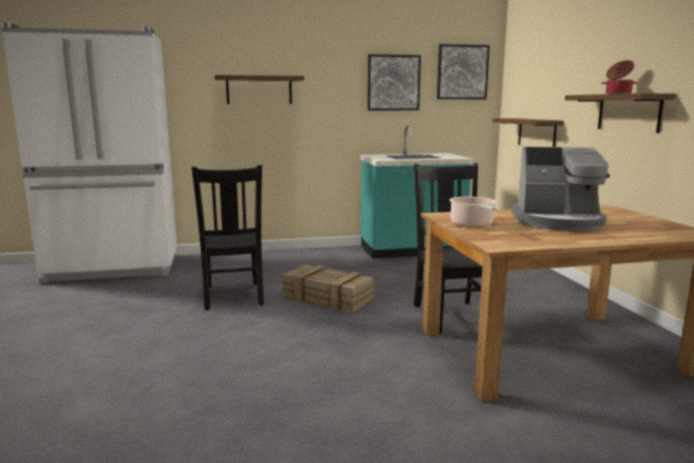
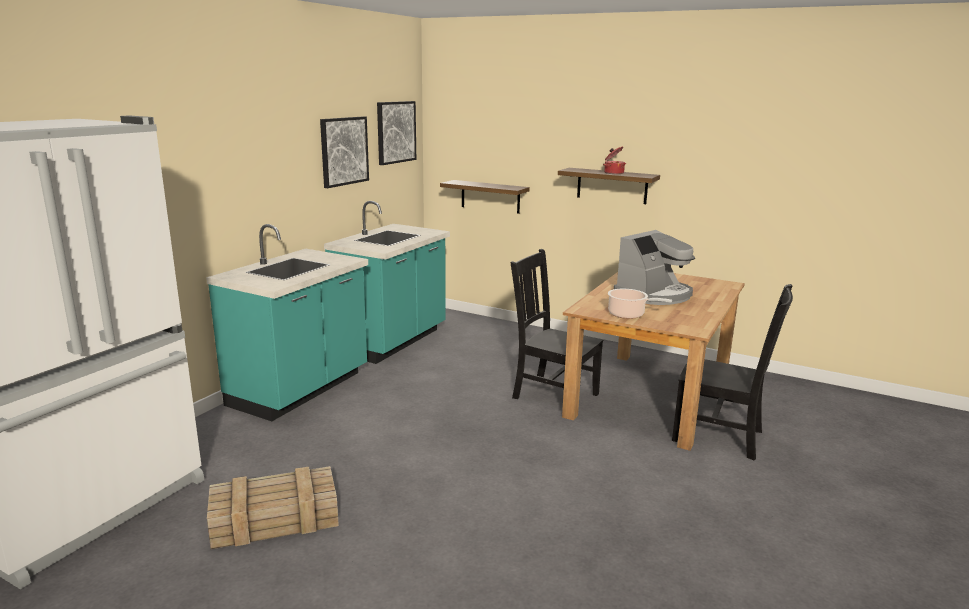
camera: 50 degrees left, 5 degrees up
black chair [192,165,264,310] -> black chair moved to [672,284,793,460]
shelf [214,75,304,104] -> none
crate [283,265,374,313] -> crate moved to [207,466,339,549]
none -> turquoise counter [206,224,368,421]

